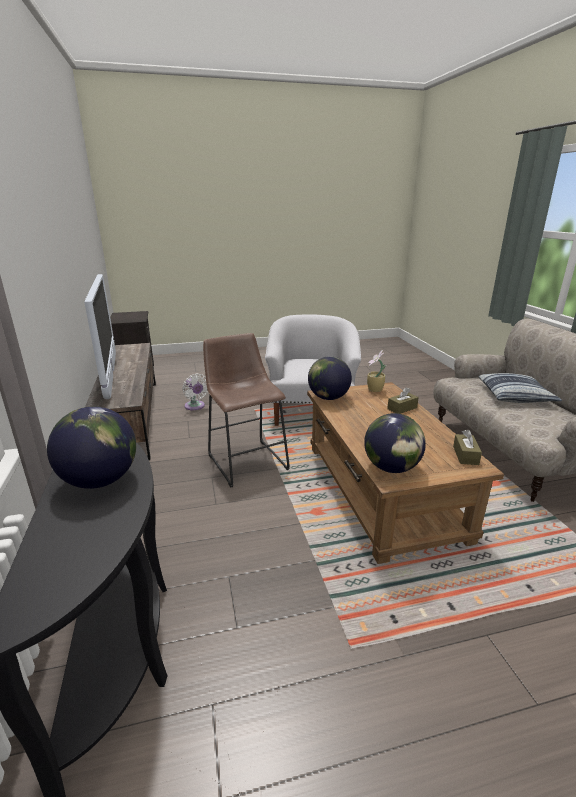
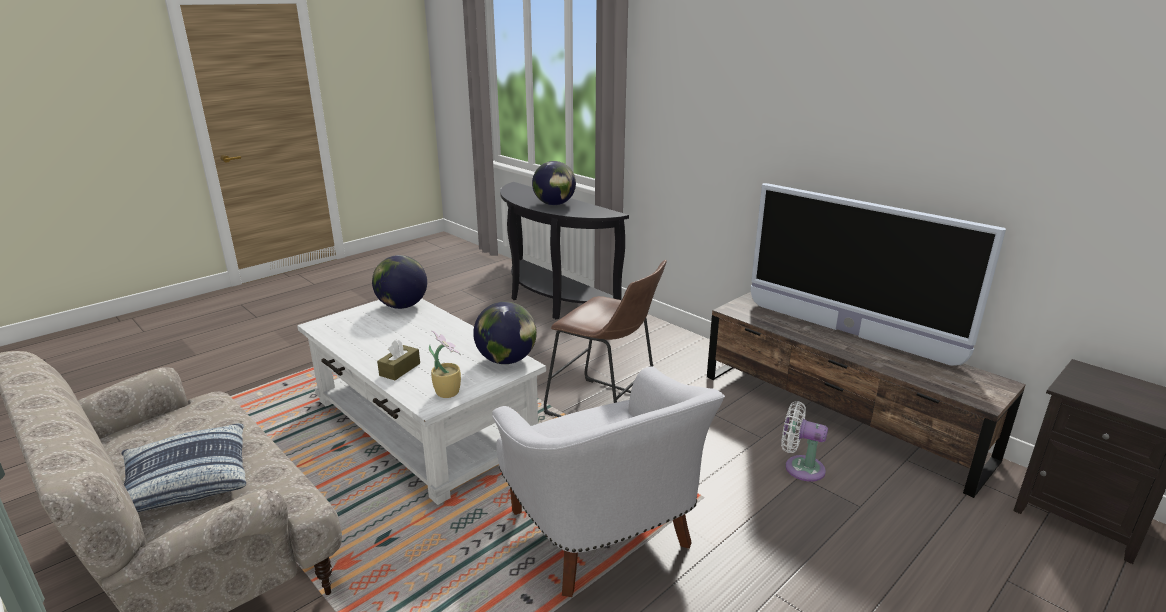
camera: 150 degrees right, 0 degrees up
brown coffee table [307,382,504,564] -> white coffee table [297,299,546,505]
brown tissue box [453,430,482,465] -> none

